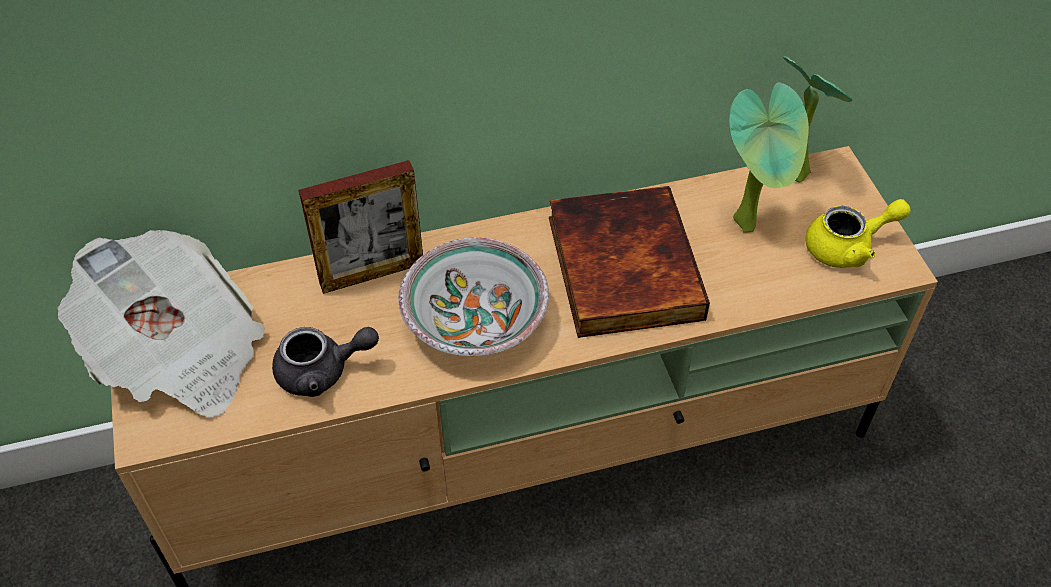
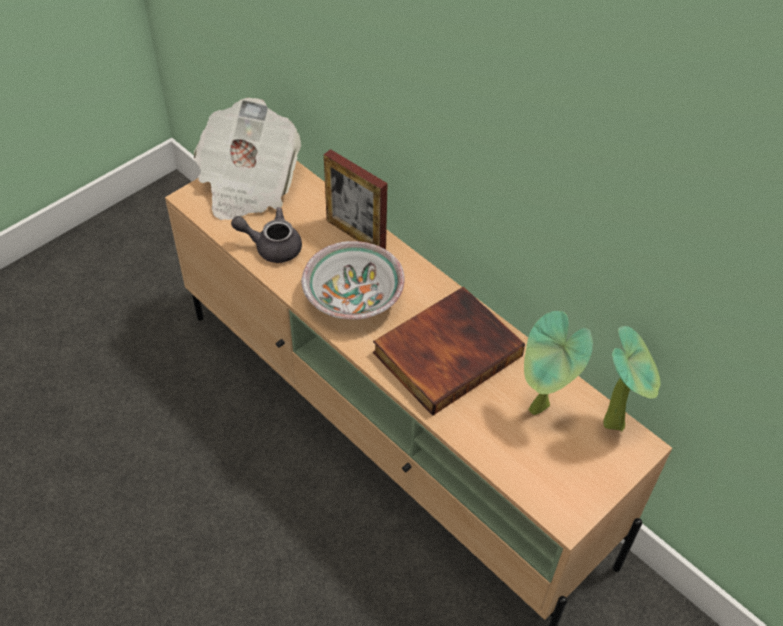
camera: 60 degrees right, 0 degrees up
grey teapot [272,327,379,397] -> grey teapot turned 135 degrees clockwise [231,207,302,263]
yellow teapot [805,199,911,268] -> none

